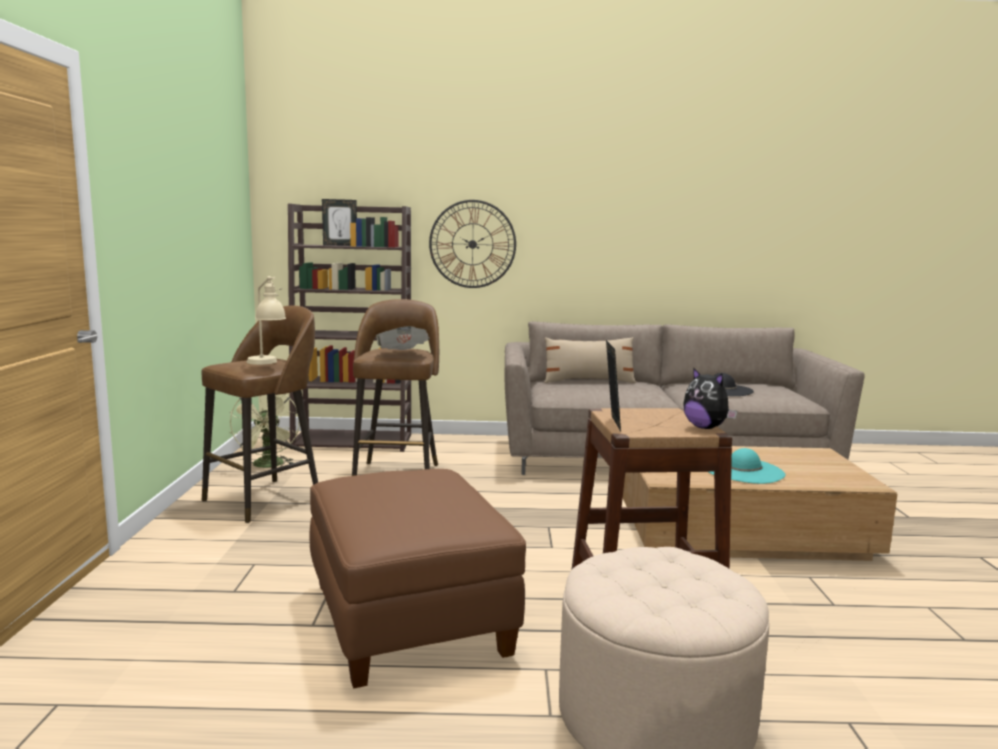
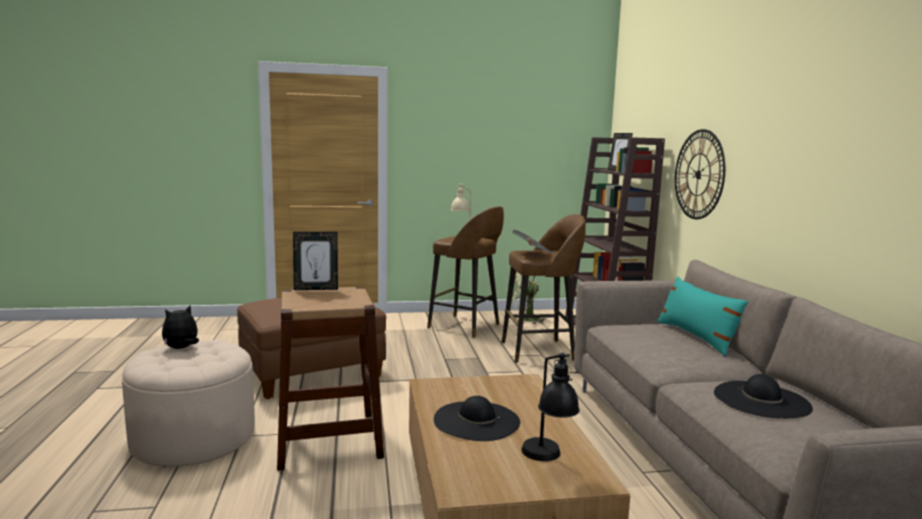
camera: 80 degrees right, 0 degrees up
beige pillow [544,337,636,383] -> turquoise pillow [657,276,749,356]
plush toy [683,367,737,429] -> plush toy moved to [162,306,199,349]
turquoise hat [709,448,786,484] -> black hat [434,396,520,441]
none -> black table lamp [521,353,580,461]

